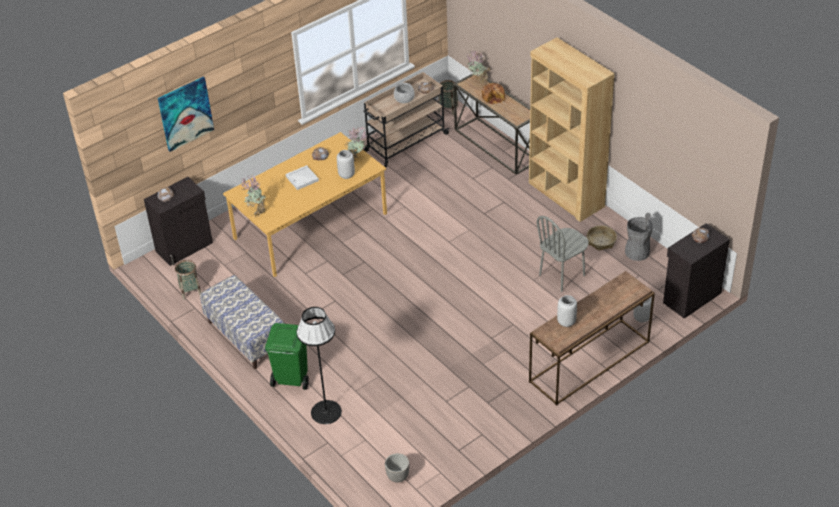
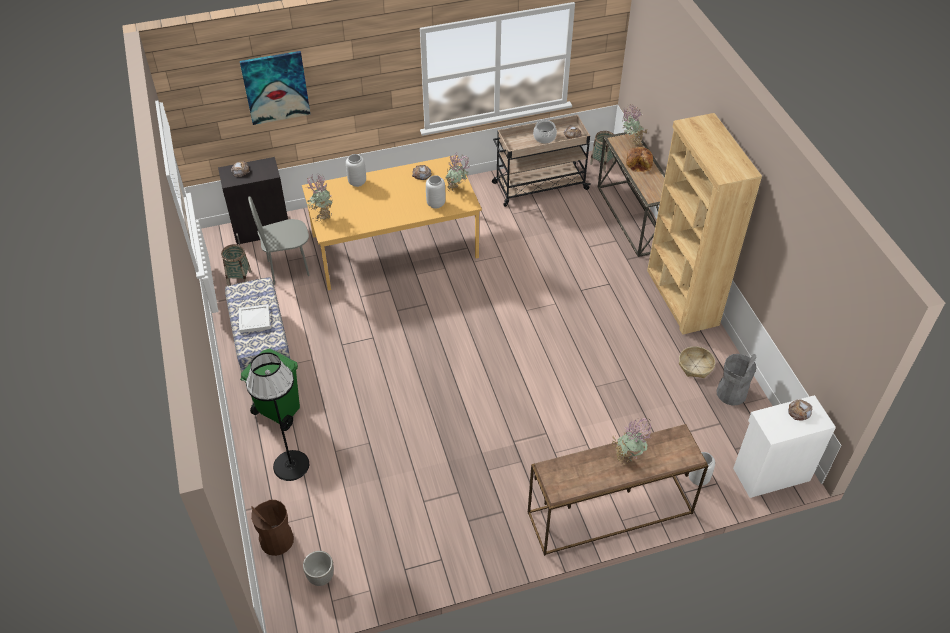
camera: 20 degrees right, 5 degrees up
white tray [285,165,319,190] -> white tray moved to [239,304,270,333]
grey chair [537,216,589,292] -> grey chair moved to [248,196,310,285]
grey vase [557,295,577,327] -> grey vase moved to [346,154,366,187]
black cabinet [663,223,730,319] -> white cabinet [733,395,836,498]
none -> brown trash can [251,500,294,556]
none -> potted plant [612,418,652,465]

